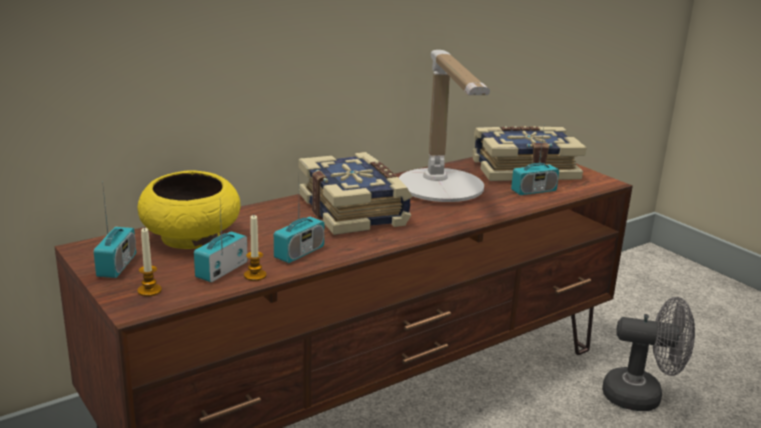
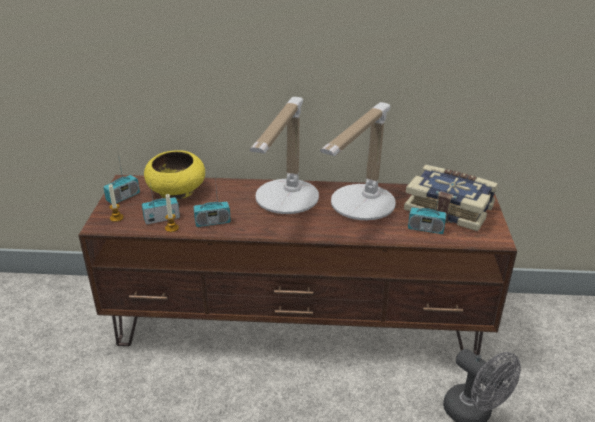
camera: 40 degrees right, 10 degrees up
book [298,152,412,235] -> table lamp [250,97,319,214]

